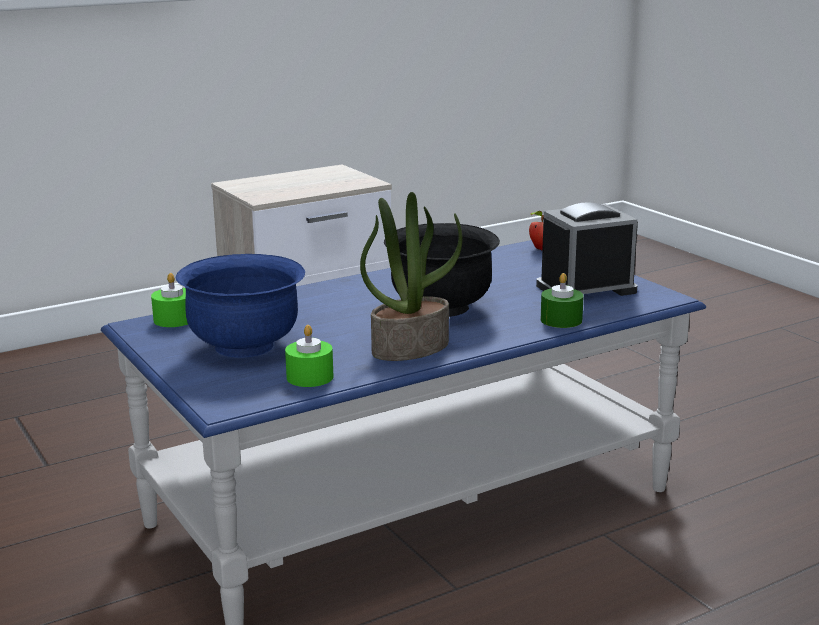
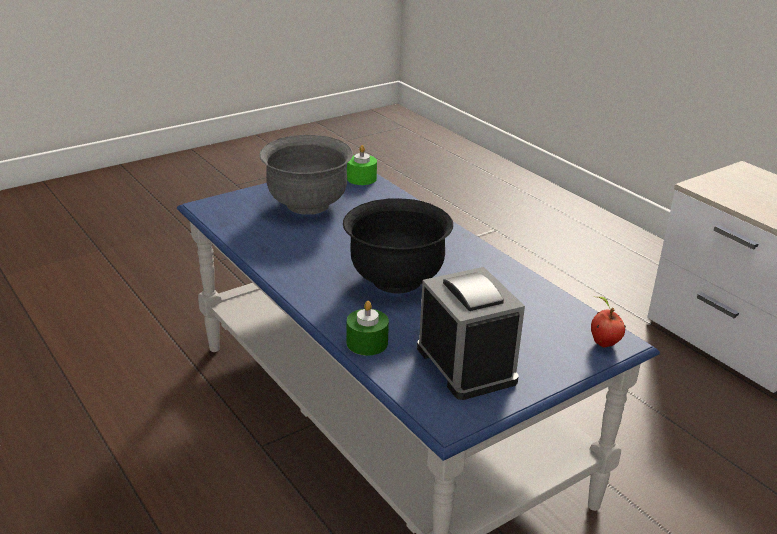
camera: 85 degrees right, 10 degrees up
blue bowl [176,254,305,358] -> grey bowl [259,135,353,215]
green candle [285,325,333,387] -> none
potted plant [360,192,462,361] -> none

